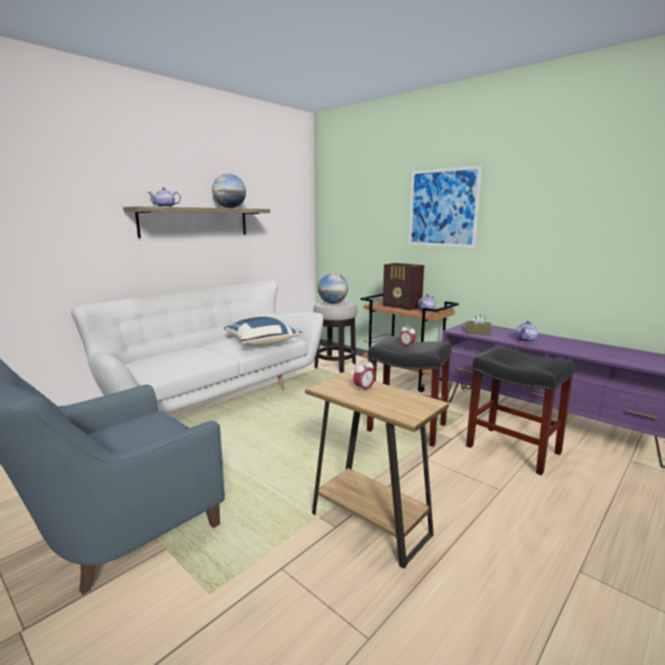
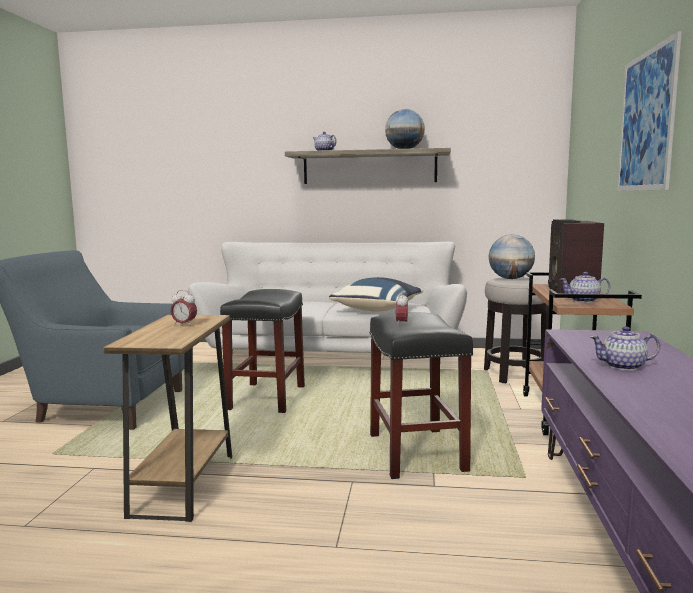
camera: 55 degrees right, 5 degrees down
brown tissue box [466,314,491,335] -> none
black stool [466,346,575,475] -> black stool moved to [220,289,305,413]

